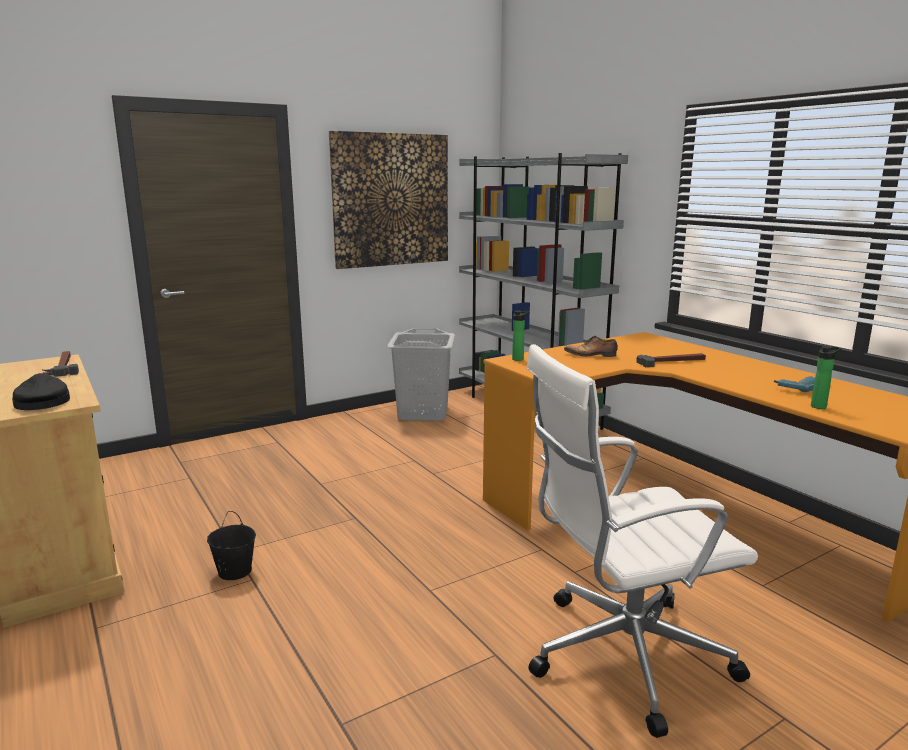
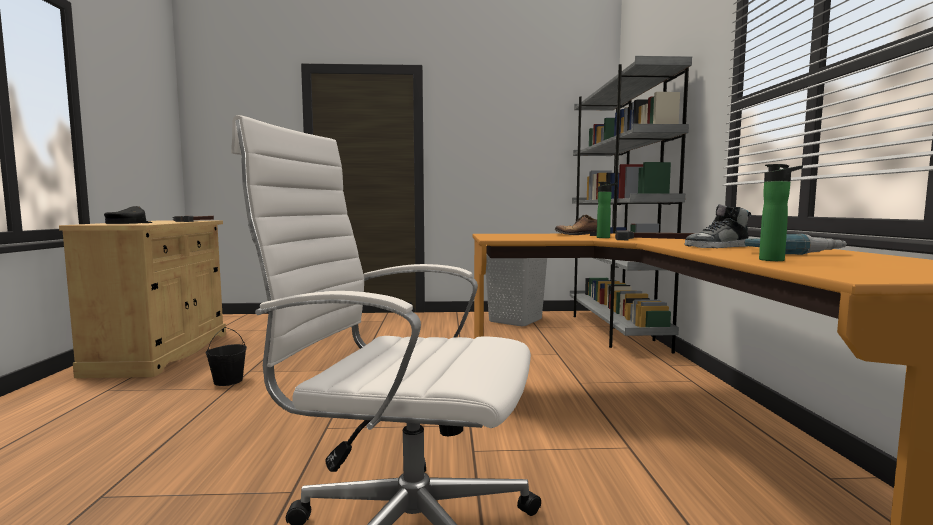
camera: 30 degrees right, 10 degrees down
picture [329,131,448,269] -> none
bottle [512,311,530,361] -> bottle moved to [597,182,617,238]
none -> shoe [684,204,751,248]

